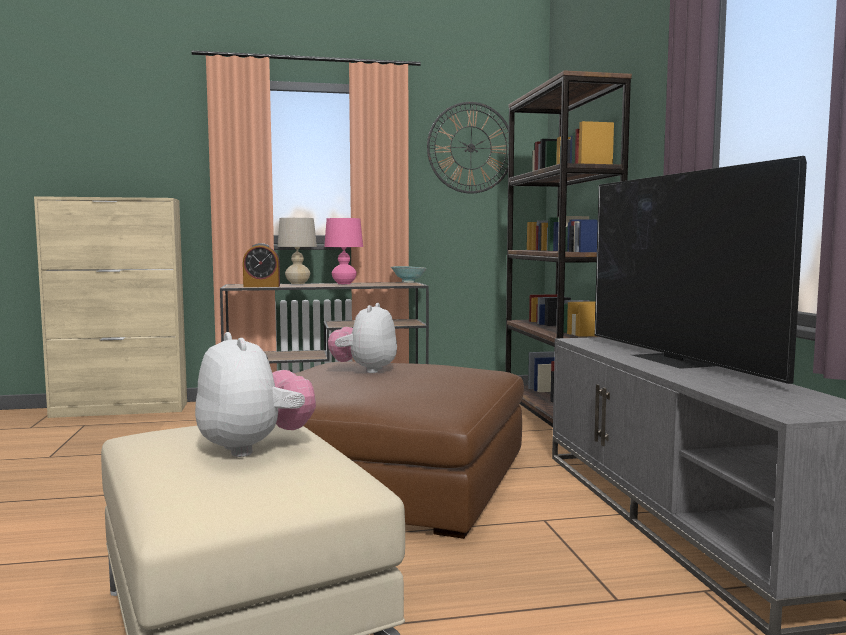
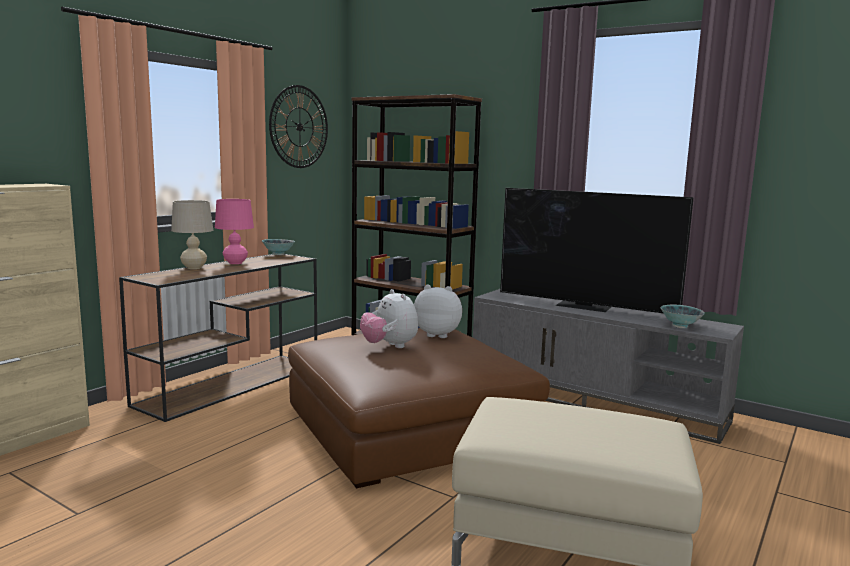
camera: 45 degrees left, 5 degrees up
plush toy [195,332,316,457] -> plush toy moved to [414,285,462,338]
alarm clock [243,243,280,287] -> none
none -> bowl [660,305,705,328]

